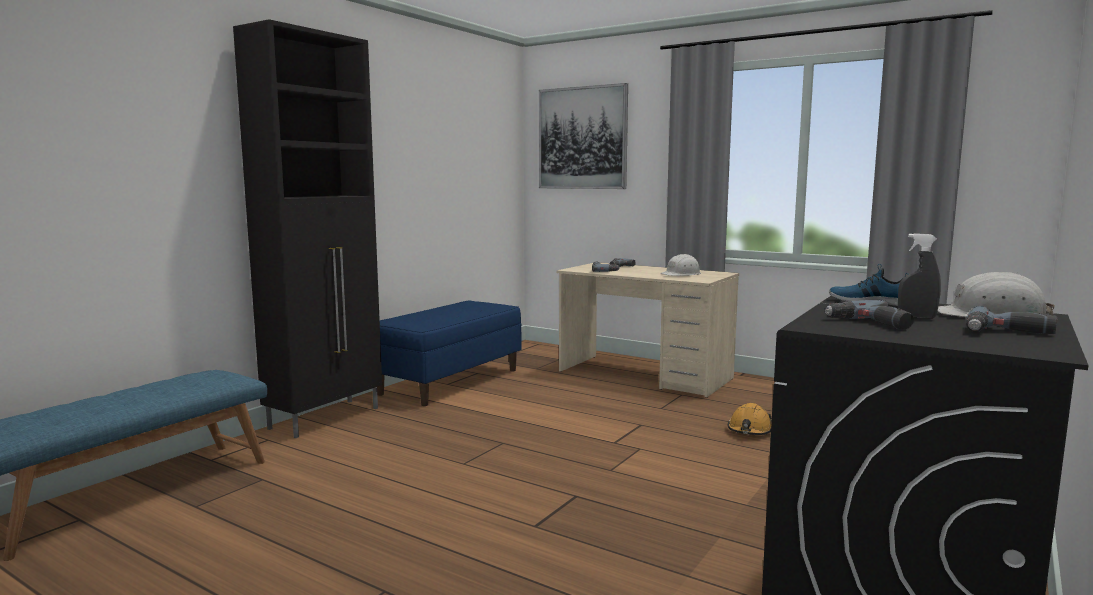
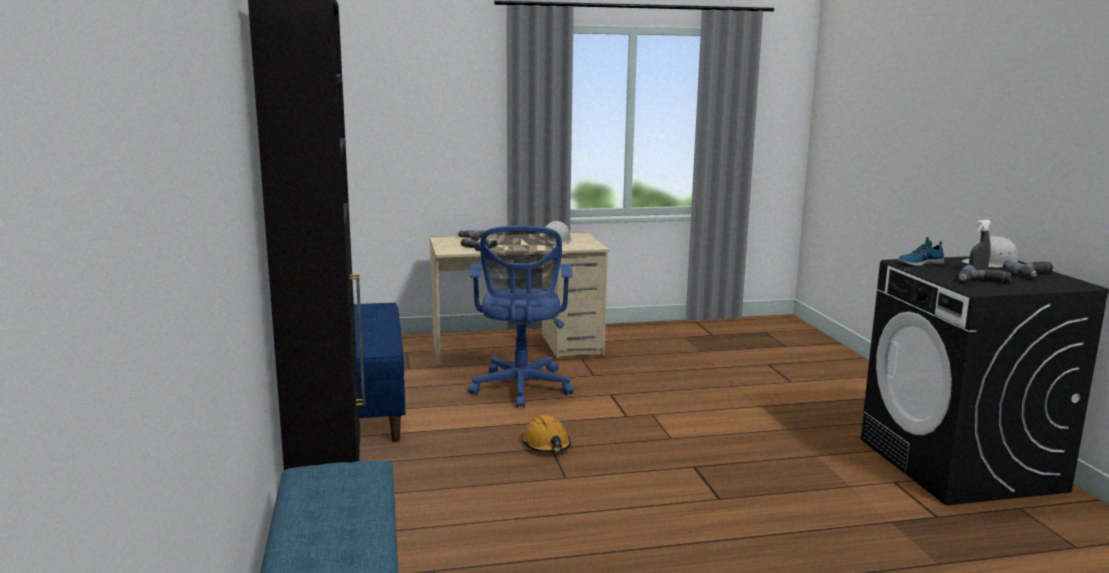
camera: 45 degrees left, 5 degrees up
picture [539,83,628,189] -> none
orange hard hat [728,403,772,435] -> orange hard hat moved to [523,415,571,452]
none -> blue office chair [468,225,573,408]

